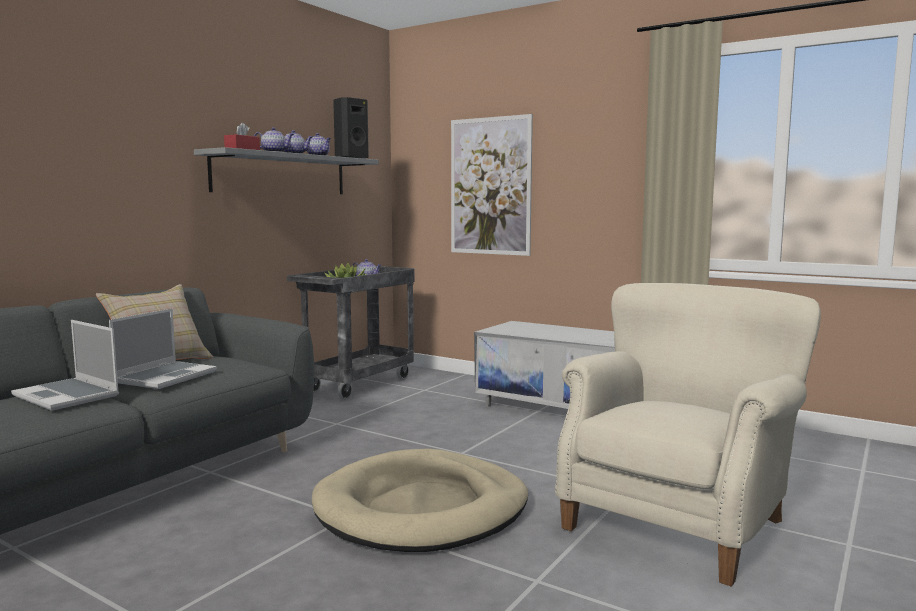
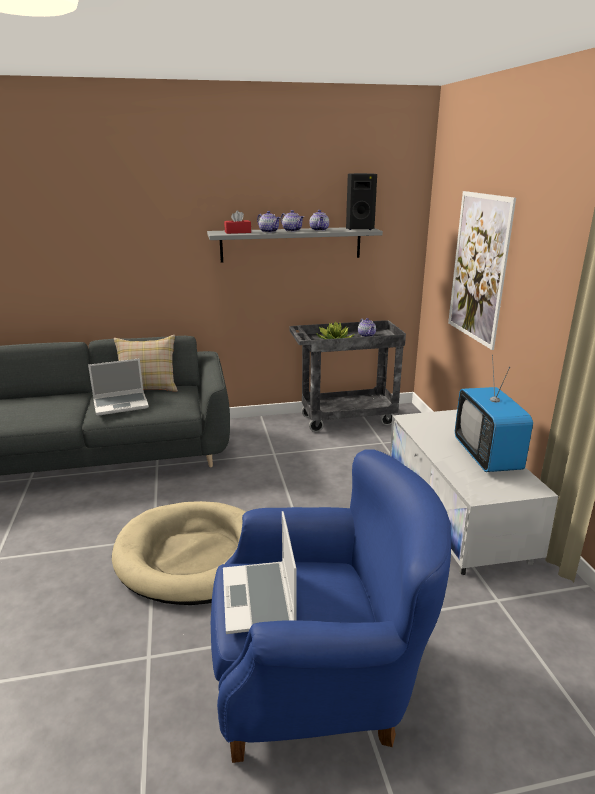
camera: 45 degrees right, 15 degrees up
laptop [11,320,119,411] -> laptop moved to [223,511,296,634]
beige armchair [555,283,821,587] -> blue armchair [211,449,451,763]
none -> television [455,355,533,472]

